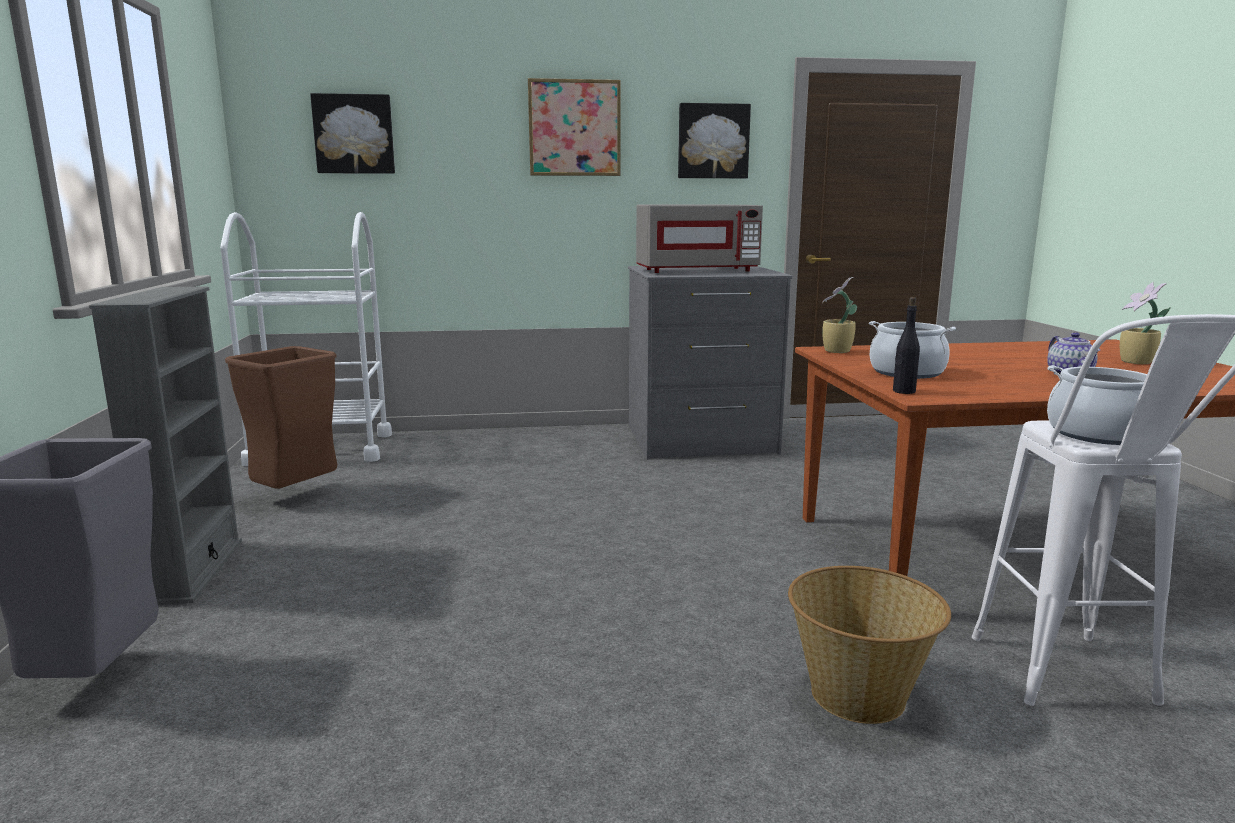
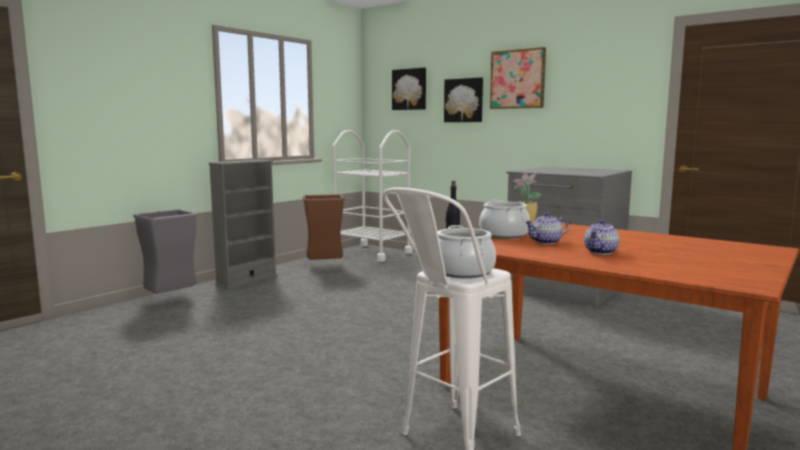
camera: 45 degrees right, 5 degrees down
grey microwave [636,205,763,273] -> none
picture [678,103,751,178] -> picture moved to [444,77,483,122]
basket [788,566,951,724] -> none
potted plant [1120,282,1171,364] -> none
none -> teapot [525,212,568,244]

